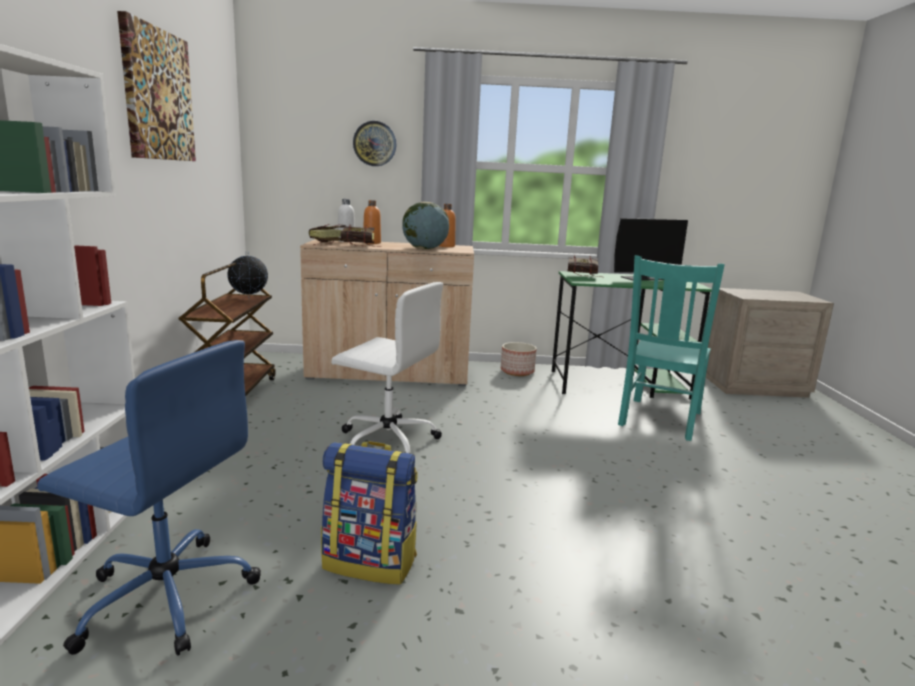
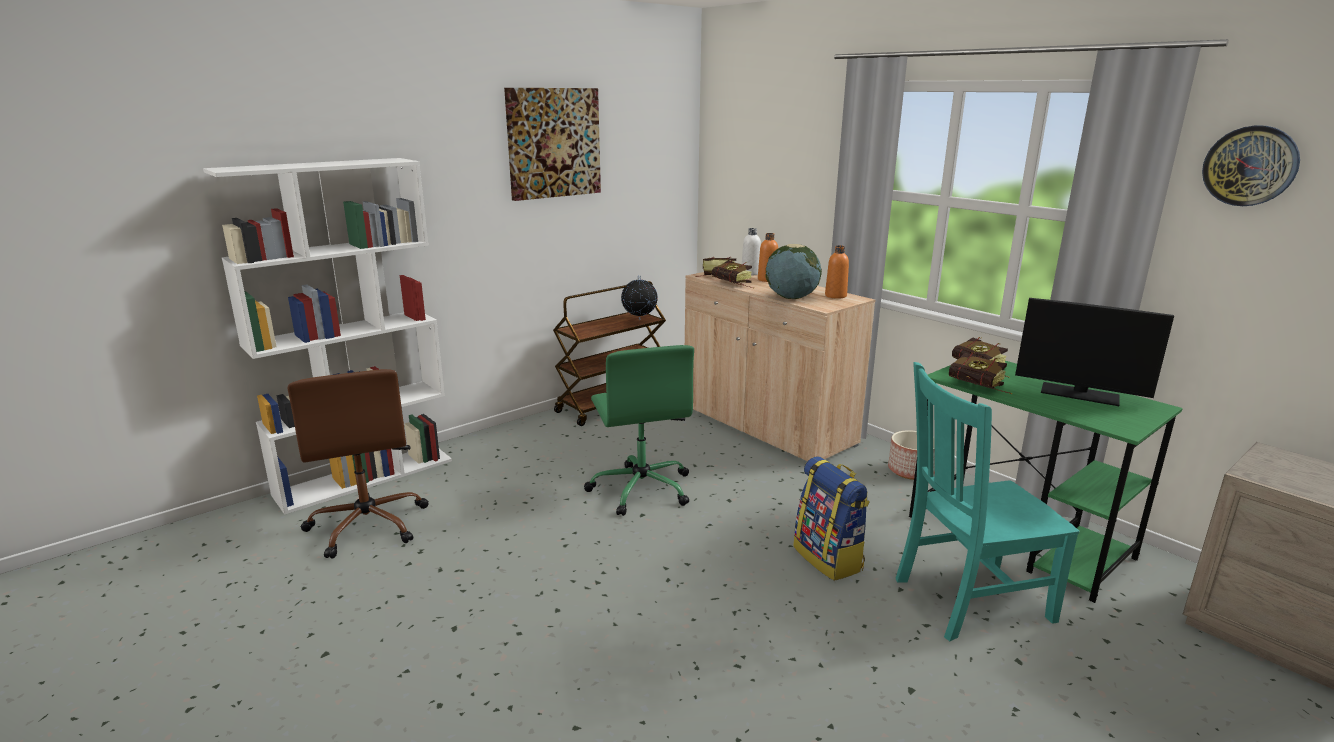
camera: 50 degrees right, 5 degrees up
blue office chair [37,340,261,656] -> brown office chair [287,369,429,558]
backpack [321,441,417,585] -> backpack moved to [793,457,870,581]
white office chair [331,282,443,453] -> green office chair [584,345,694,516]
wall clock [353,121,396,166] -> wall clock moved to [1202,125,1300,206]
none -> book [949,352,1012,394]

